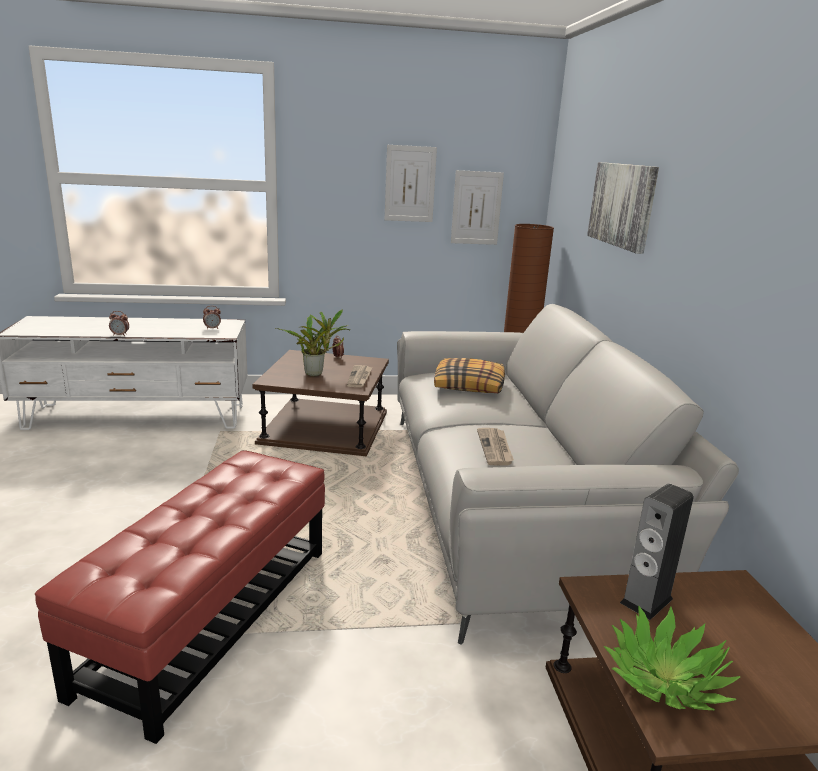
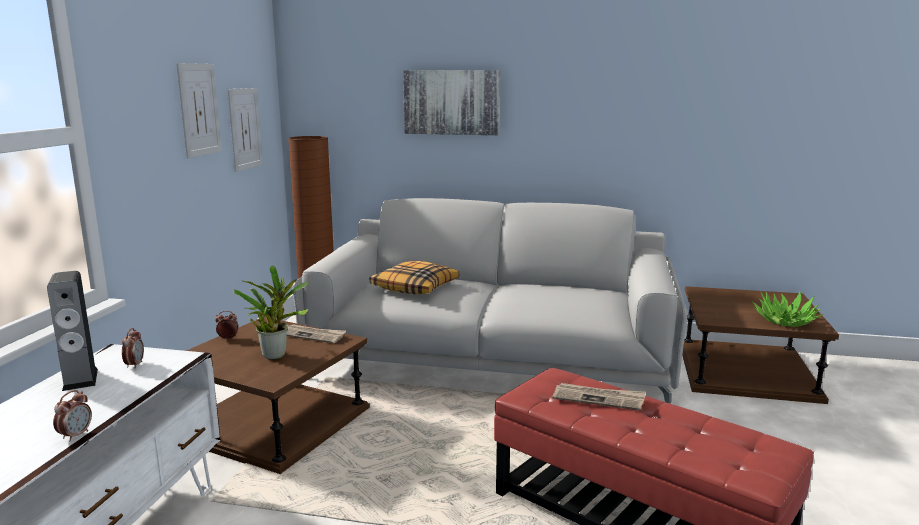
camera: 70 degrees left, 5 degrees down
newspaper [477,428,514,466] -> newspaper moved to [553,383,646,411]
speaker [620,483,694,620] -> speaker moved to [47,271,98,391]

